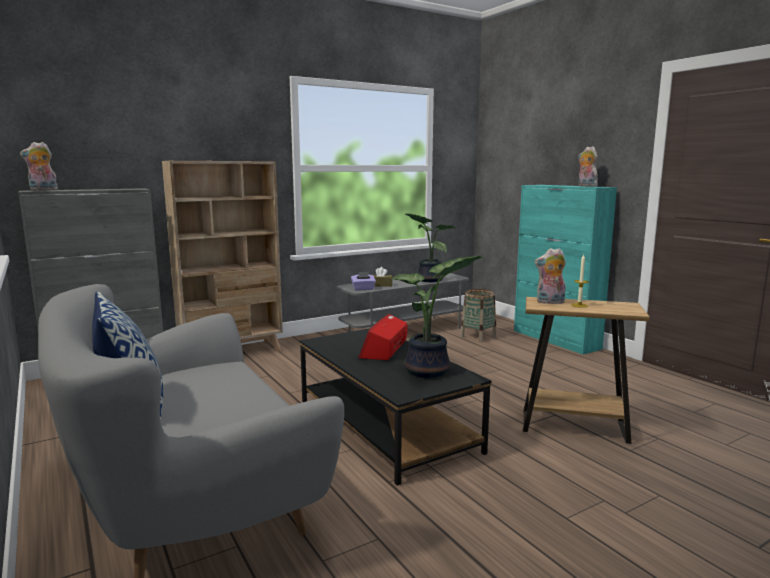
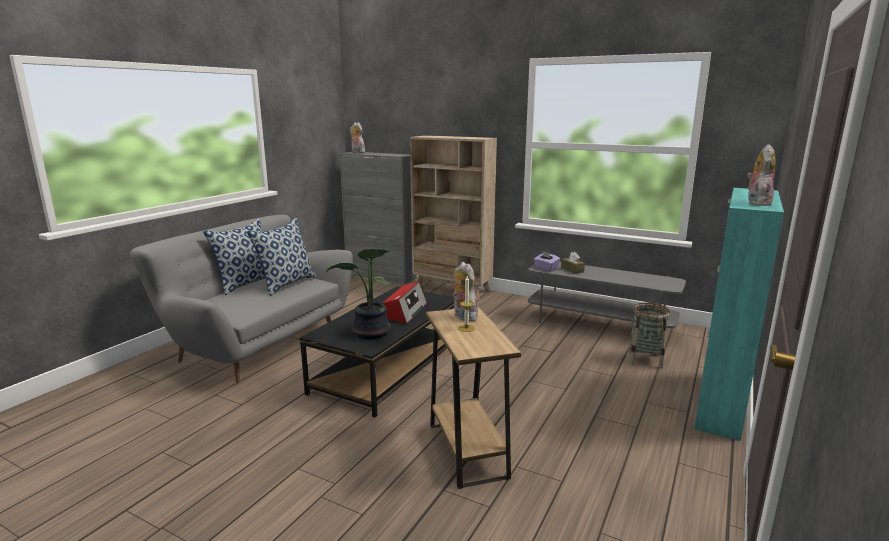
camera: 60 degrees right, 5 degrees up
radio [358,314,408,360] -> radio turned 120 degrees clockwise [383,282,427,323]
potted plant [405,213,455,282] -> none
none -> pillow [247,218,317,296]

